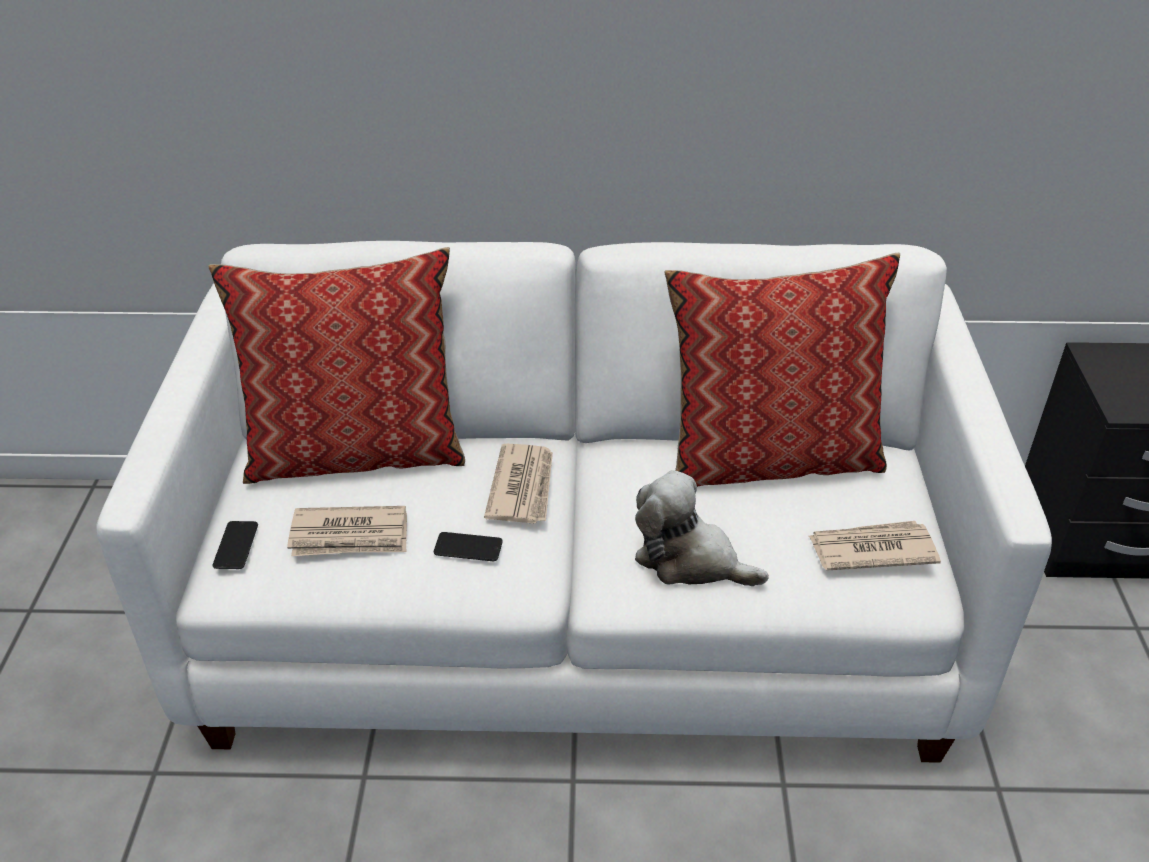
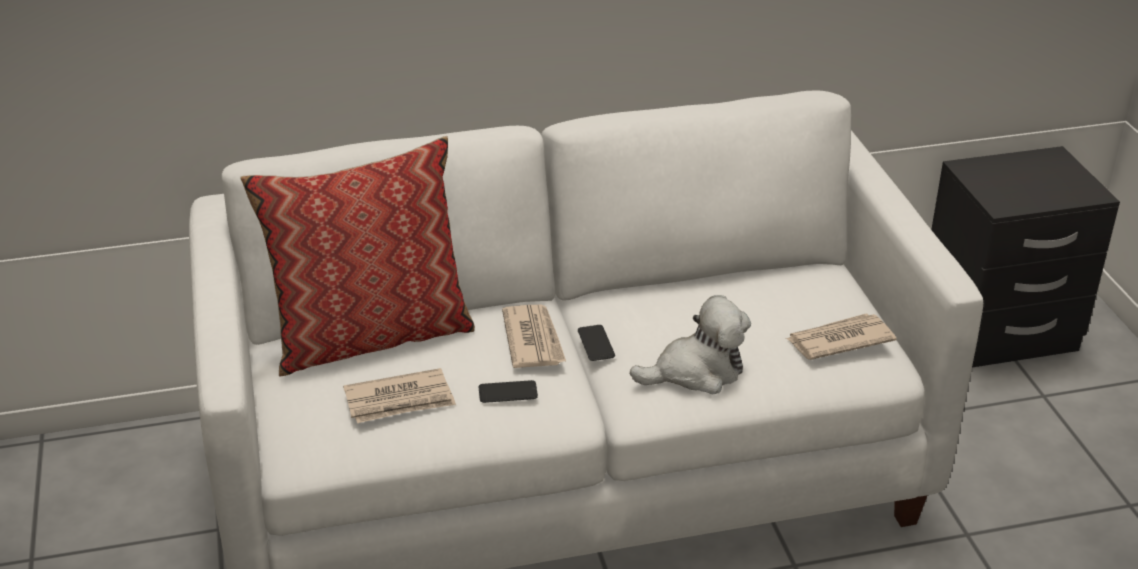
camera: 15 degrees left, 5 degrees down
phone [213,521,258,569] -> phone moved to [578,325,615,361]
plush toy [635,470,769,586] -> plush toy turned 150 degrees clockwise [630,295,751,394]
pillow [665,253,900,487] -> none

